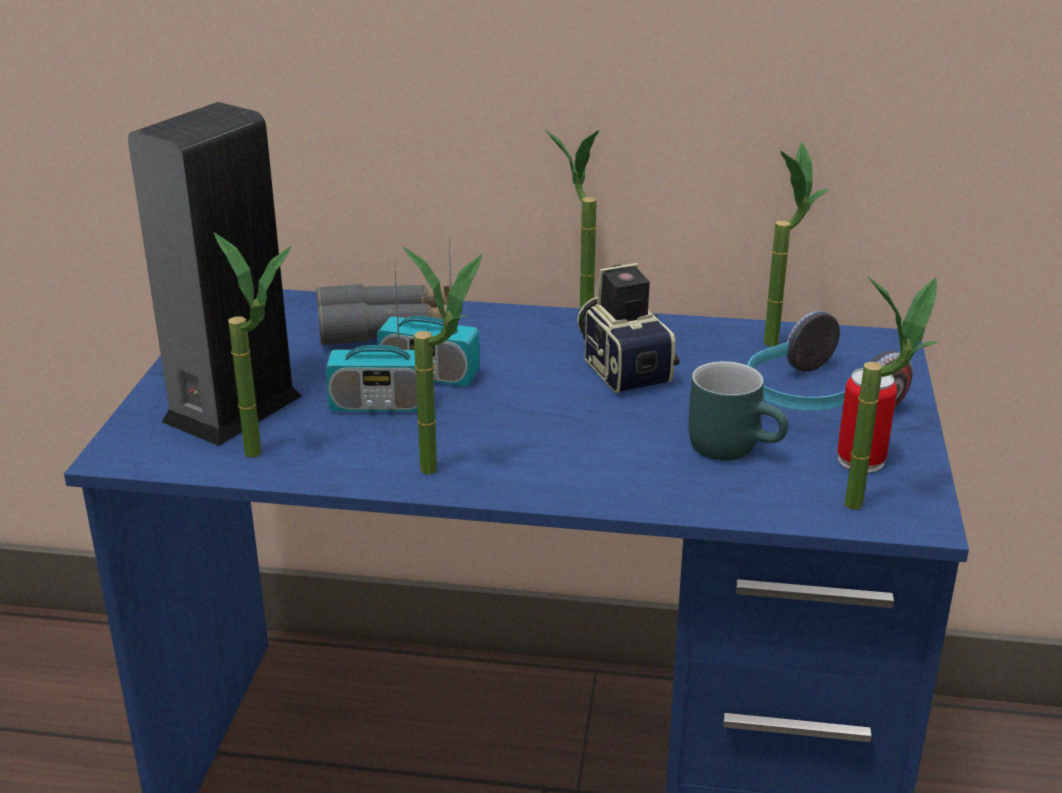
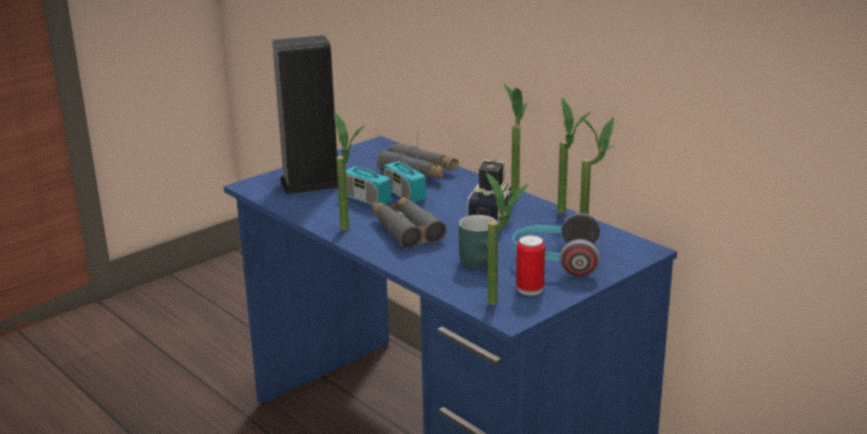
camera: 40 degrees right, 5 degrees down
potted plant [213,232,291,458] -> potted plant moved to [557,98,592,213]
none -> grey binoculars [372,197,446,249]

